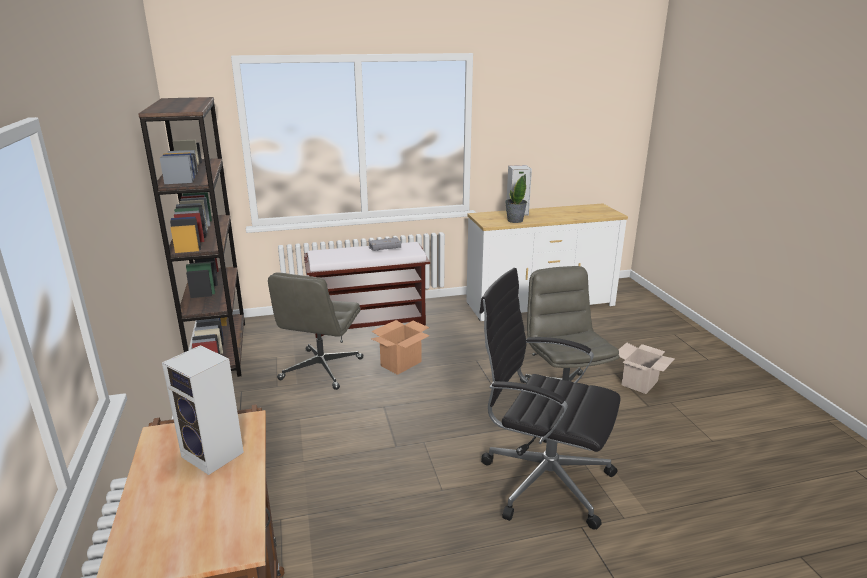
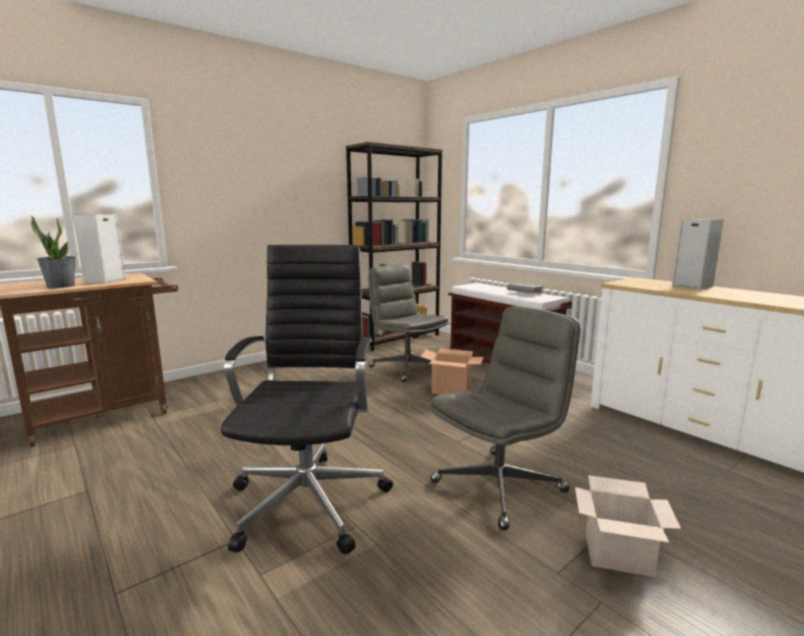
camera: 65 degrees right, 10 degrees down
grey office chair [268,273,364,390] -> grey office chair turned 60 degrees clockwise [368,264,449,382]
potted plant [505,173,527,223] -> potted plant moved to [30,215,76,288]

